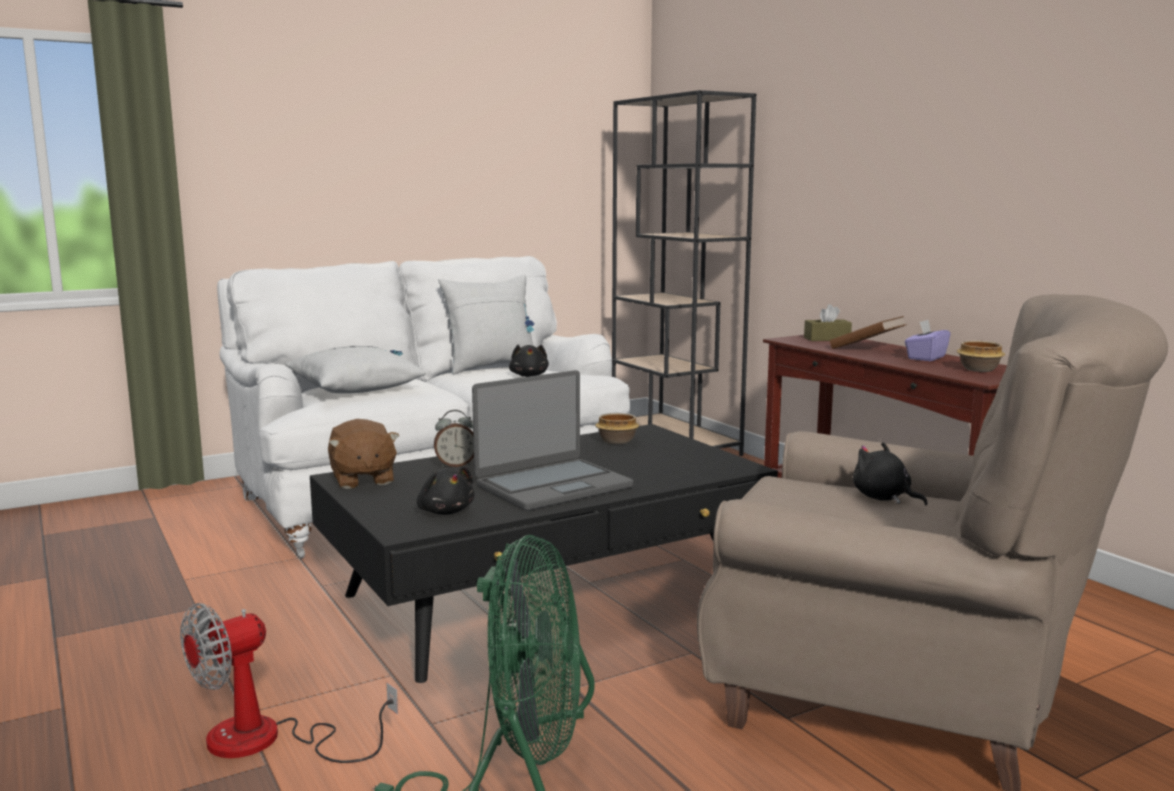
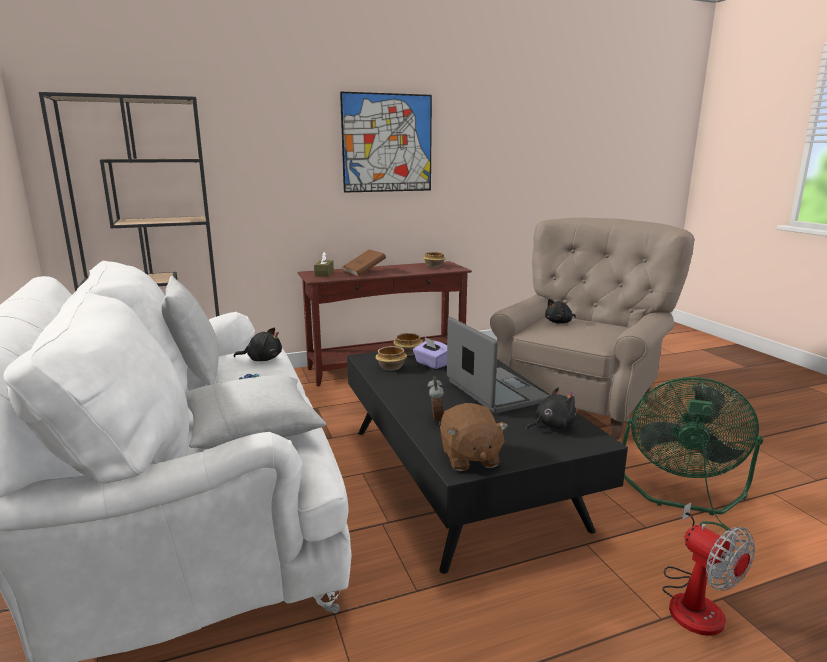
camera: 80 degrees left, 5 degrees up
brown plush toy [328,419,399,489] -> brown plush toy turned 90 degrees clockwise [440,403,508,471]
purple tissue box [905,320,951,361] -> purple tissue box moved to [413,337,447,369]
none -> picture [340,92,432,193]
none -> bowl [393,333,423,356]

